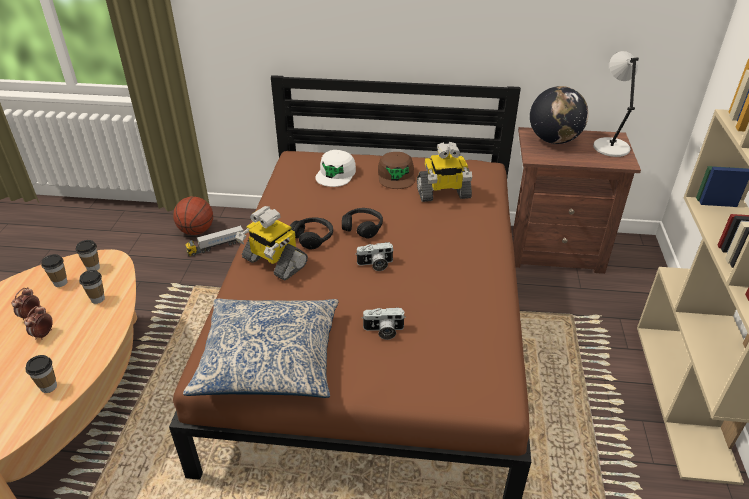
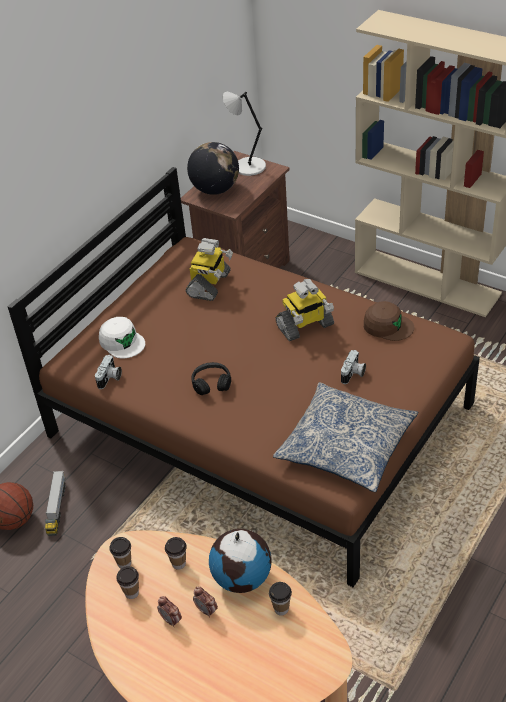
camera: 60 degrees left, 5 degrees up
toy robot [235,206,308,281] -> toy robot moved to [276,279,334,341]
black headphones [342,208,383,239] -> none
camera [356,242,394,271] -> camera moved to [95,355,122,389]
brown cap [378,152,415,189] -> brown cap moved to [364,301,414,341]
none -> globe [209,529,272,593]

